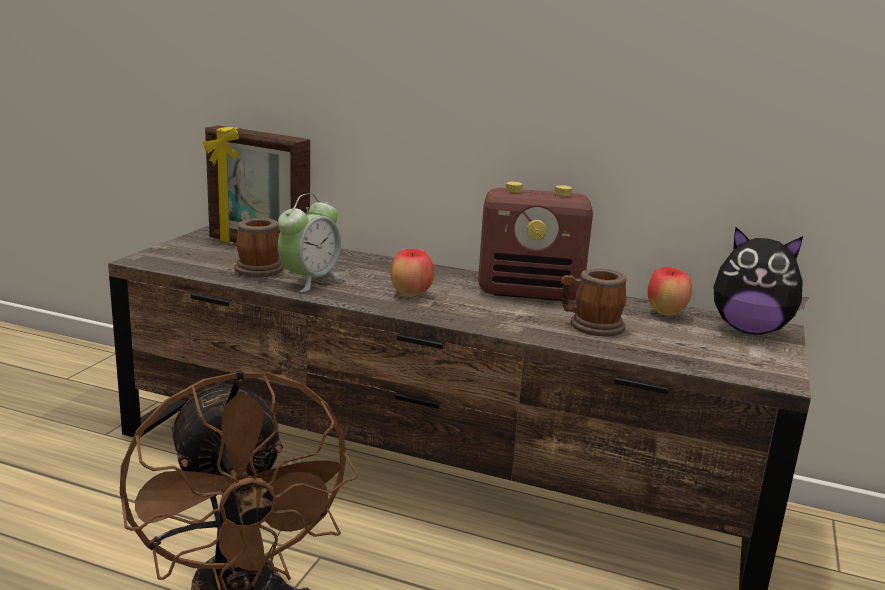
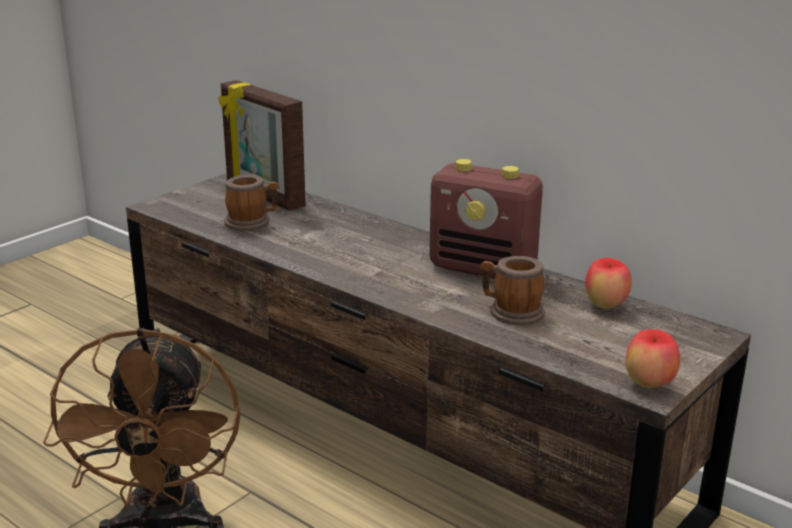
camera: 20 degrees right, 5 degrees up
alarm clock [278,193,342,292] -> none
apple [390,249,434,297] -> apple moved to [626,329,680,388]
plush toy [713,227,809,335] -> none

